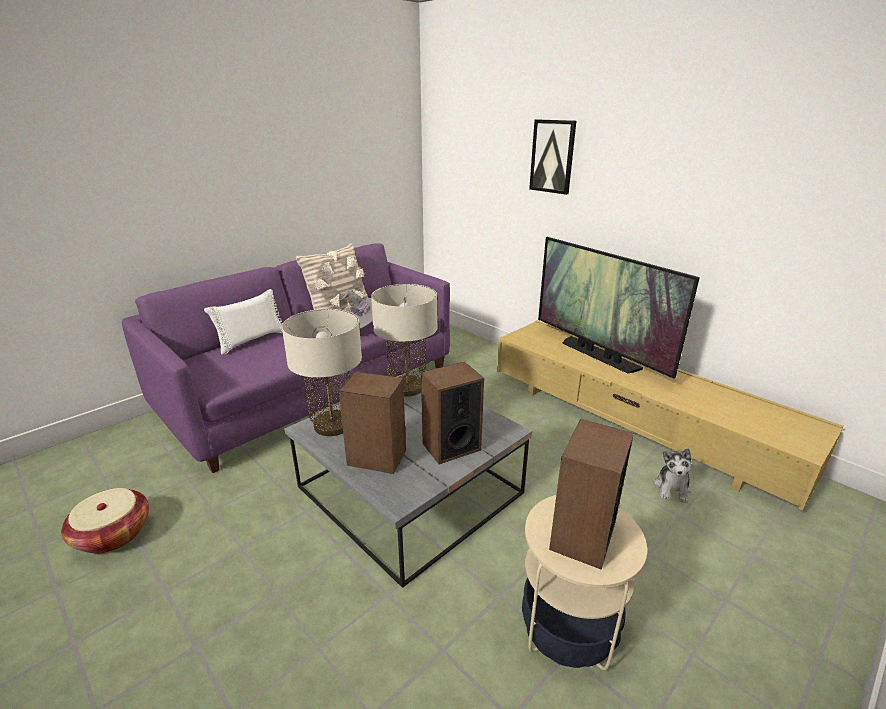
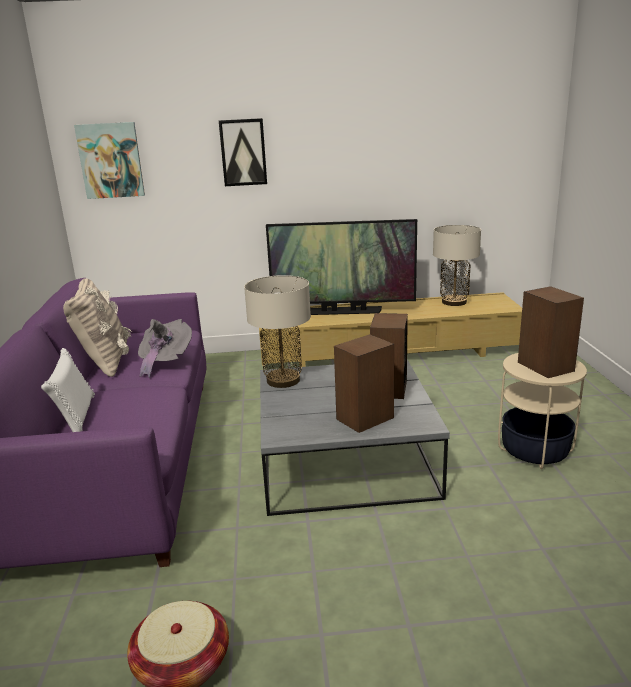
camera: 50 degrees left, 5 degrees down
table lamp [282,309,362,436] -> table lamp moved to [433,225,481,306]
plush toy [654,448,691,503] -> none
none -> picture [74,122,145,199]

